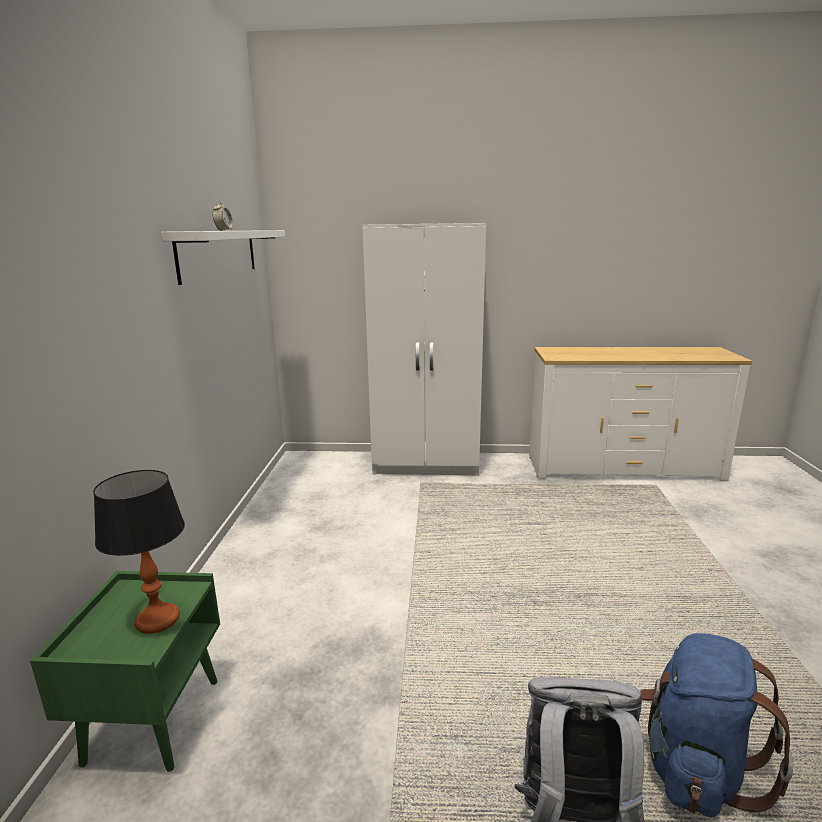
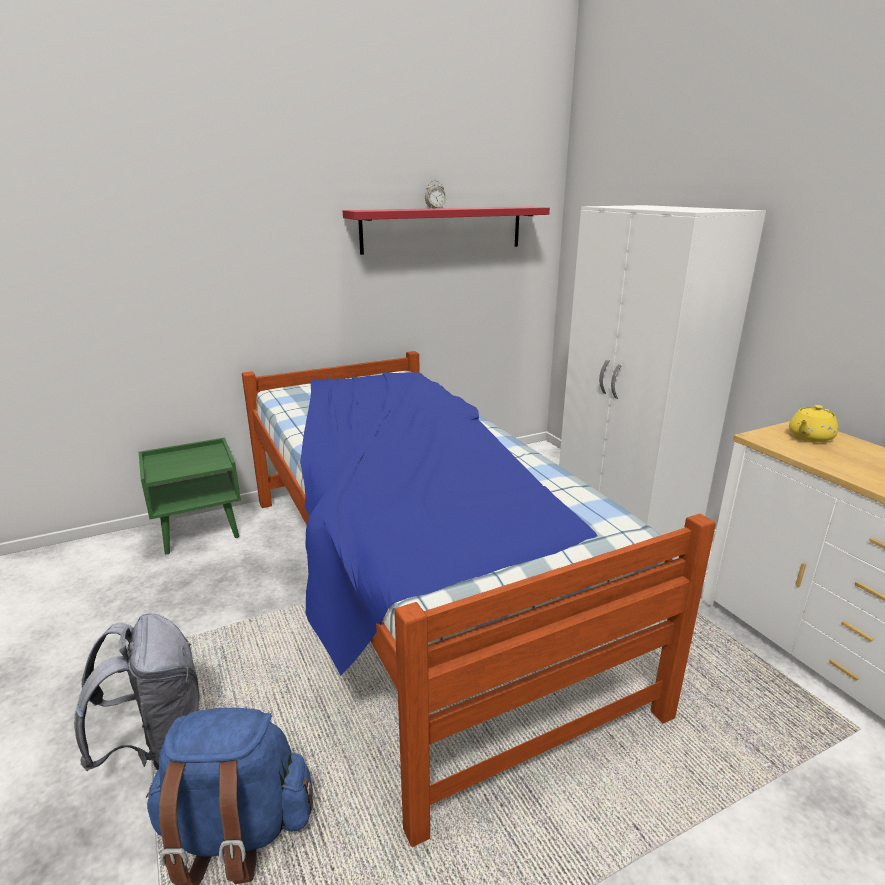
camera: 60 degrees right, 5 degrees up
table lamp [93,470,185,634] -> none
white shelf [161,230,285,285] -> red shelf [343,206,550,255]
none -> bed [242,351,716,847]
none -> yellow teapot [789,405,838,442]

